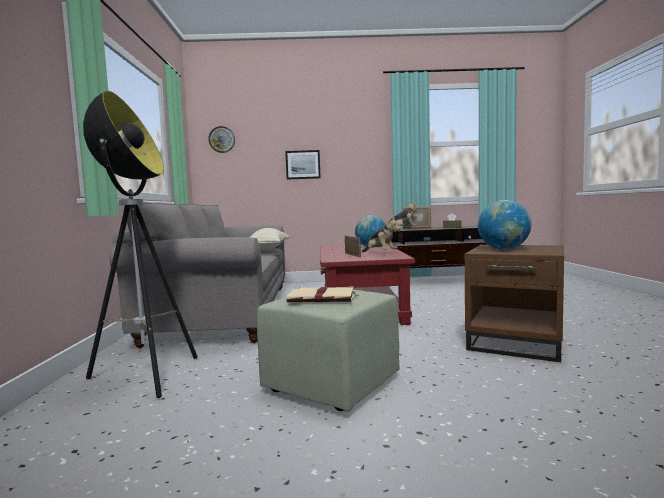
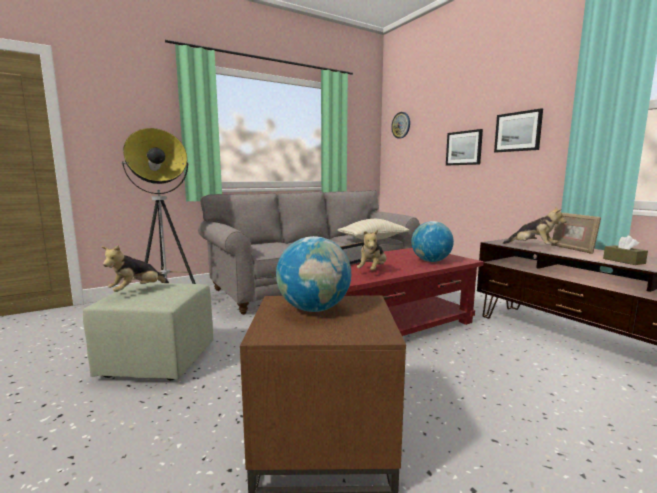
camera: 60 degrees right, 5 degrees up
beige book [286,286,358,302] -> plush toy [102,245,169,292]
none -> picture [494,108,543,152]

